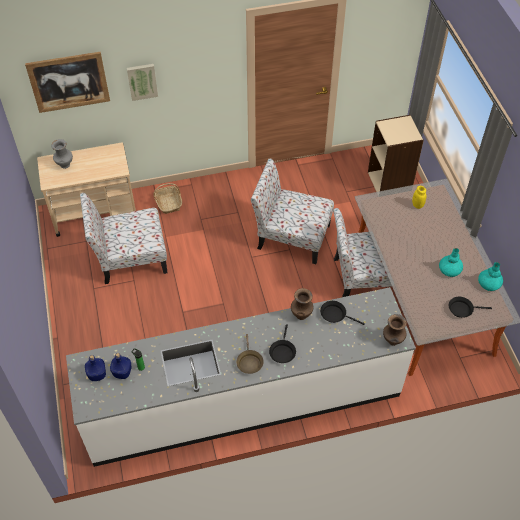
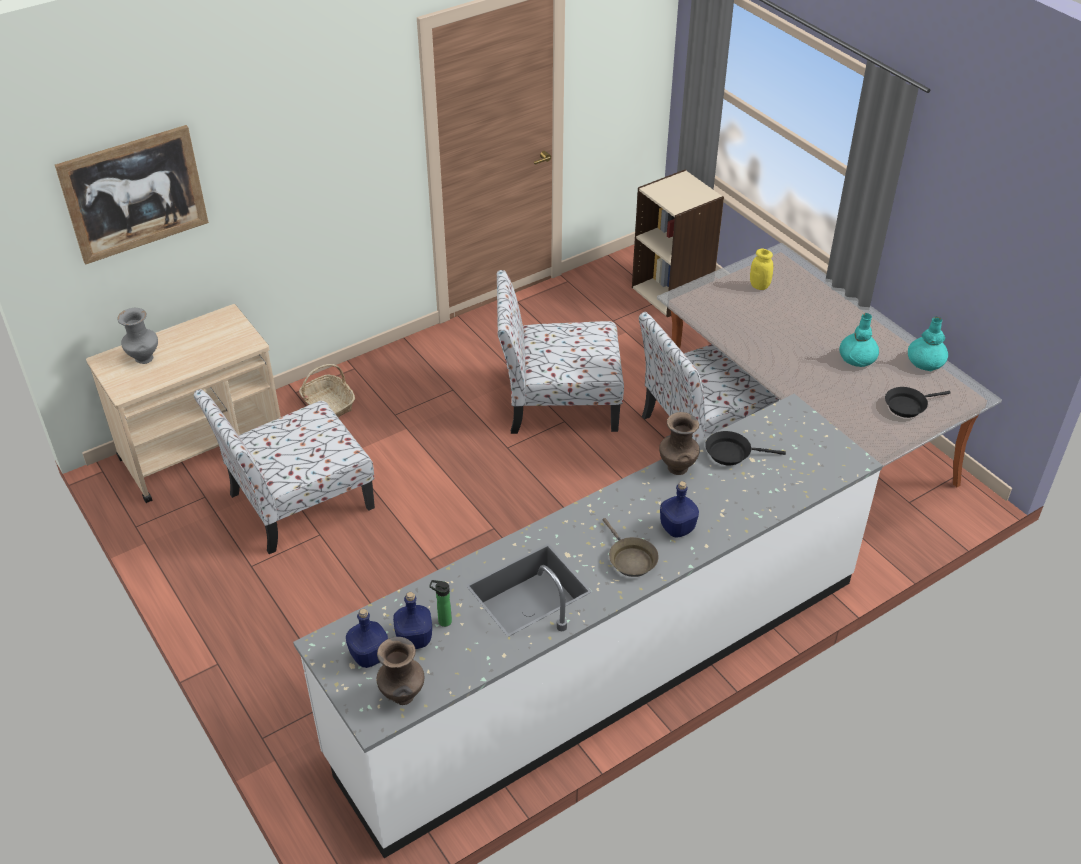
camera: 20 degrees left, 10 degrees down
picture [127,64,158,101] -> none
black frying pan [269,324,296,363] -> blue bottle [660,481,699,538]
brown vase [383,314,407,346] -> brown vase moved to [377,637,425,705]

